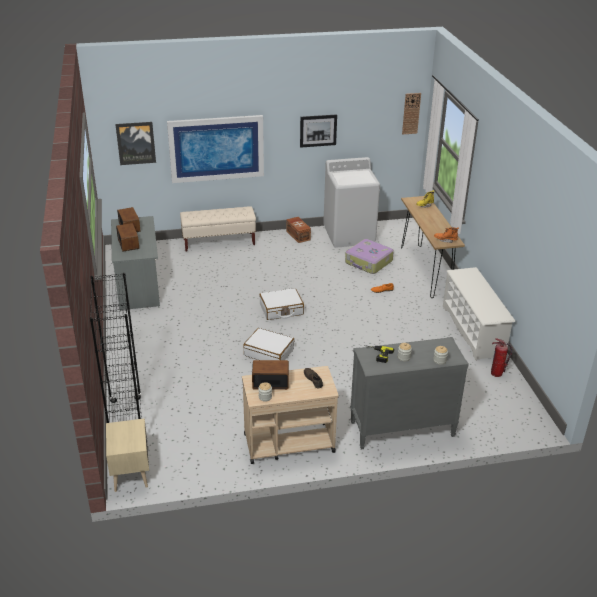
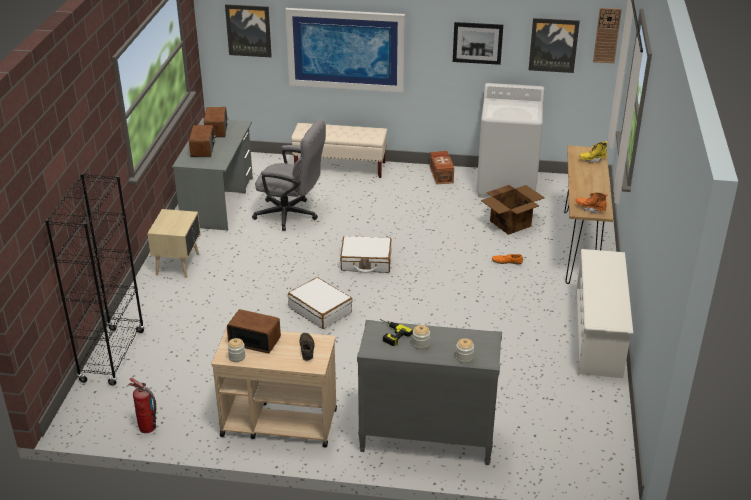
camera: 20 degrees right, 0 degrees up
beige nightstand [106,418,149,492] -> beige nightstand moved to [147,209,201,278]
suitcase [345,239,394,274] -> cardboard box [481,185,545,235]
fire extinguisher [491,338,512,377] -> fire extinguisher moved to [128,378,157,433]
none -> grey office chair [252,119,326,231]
none -> picture [529,18,580,73]

